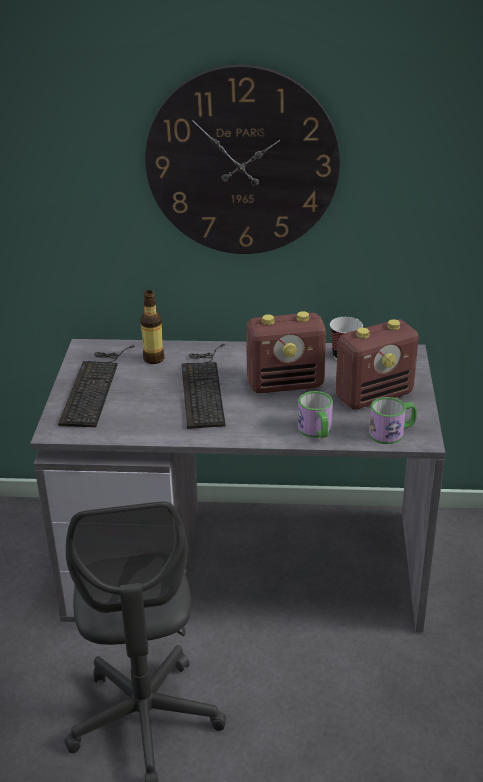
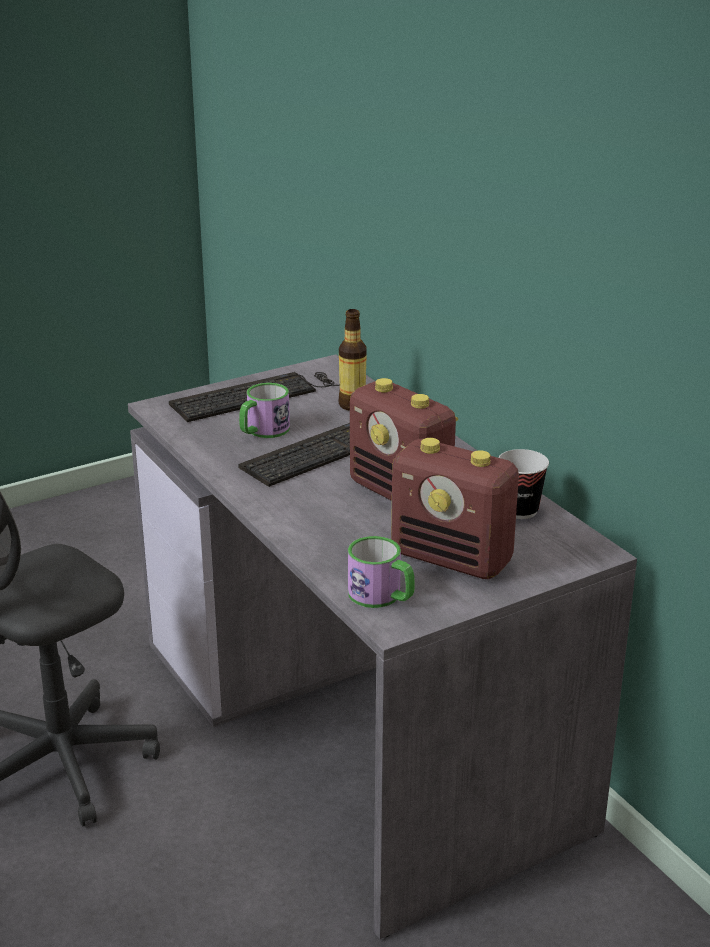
camera: 55 degrees right, 5 degrees down
wall clock [145,65,340,254] -> none
mug [298,391,333,438] -> mug moved to [239,383,290,438]

